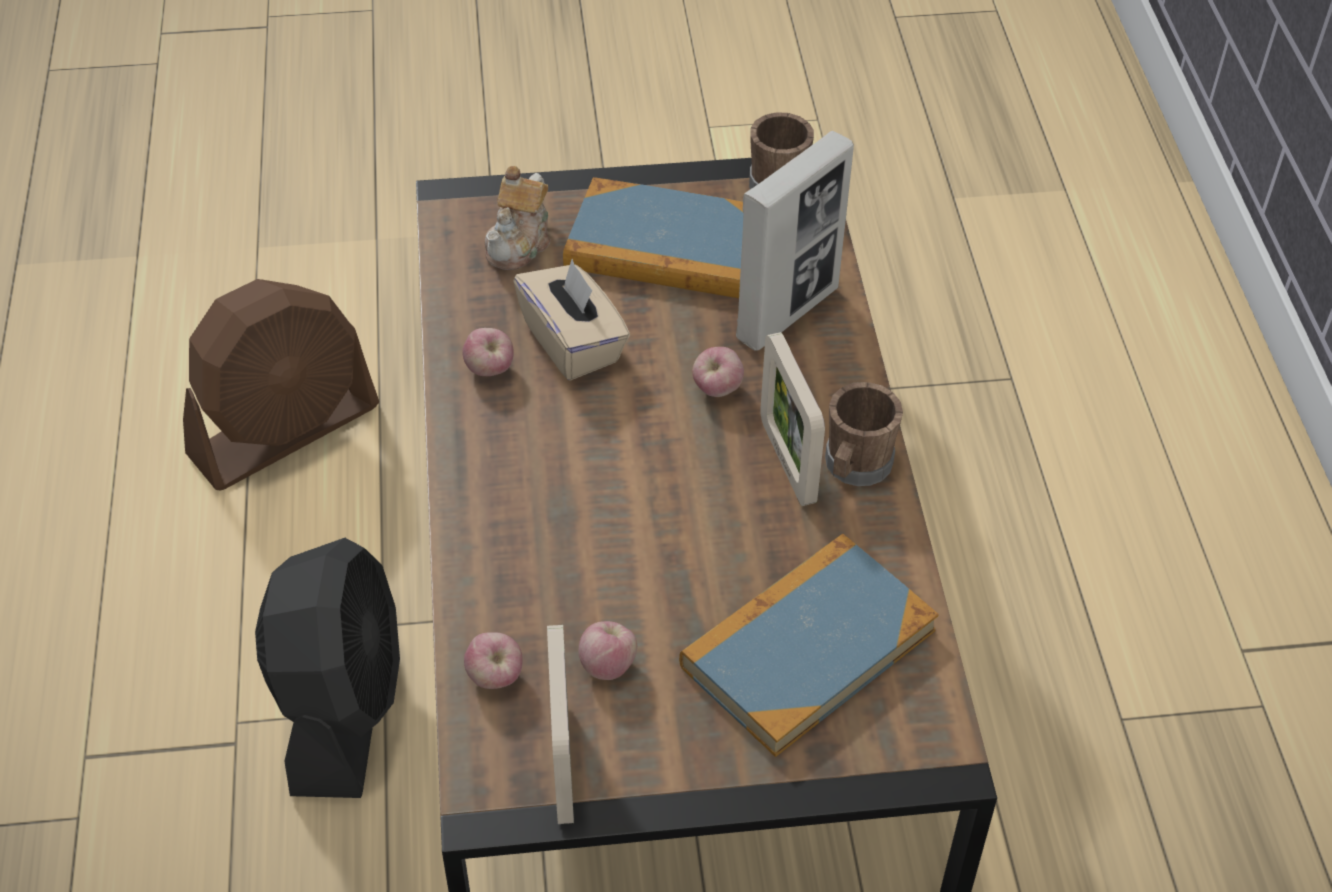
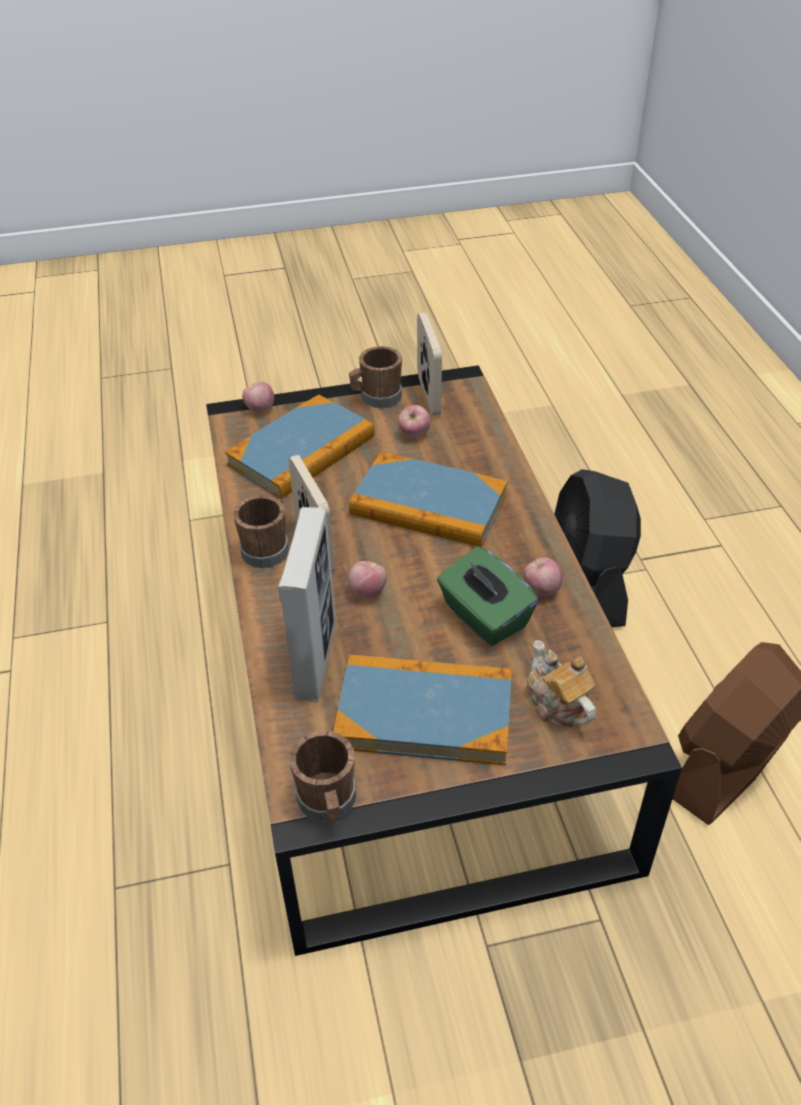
camera: 175 degrees right, 5 degrees down
apple [464,632,523,689] -> apple moved to [242,382,274,413]
teapot [484,166,551,270] -> teapot turned 45 degrees counterclockwise [527,640,596,728]
beige tissue box [513,259,630,381] -> green tissue box [437,546,539,646]
picture frame [736,131,854,351] -> picture frame turned 150 degrees clockwise [278,507,336,702]
none -> brown mug [349,346,402,408]
none -> book [349,452,508,547]

